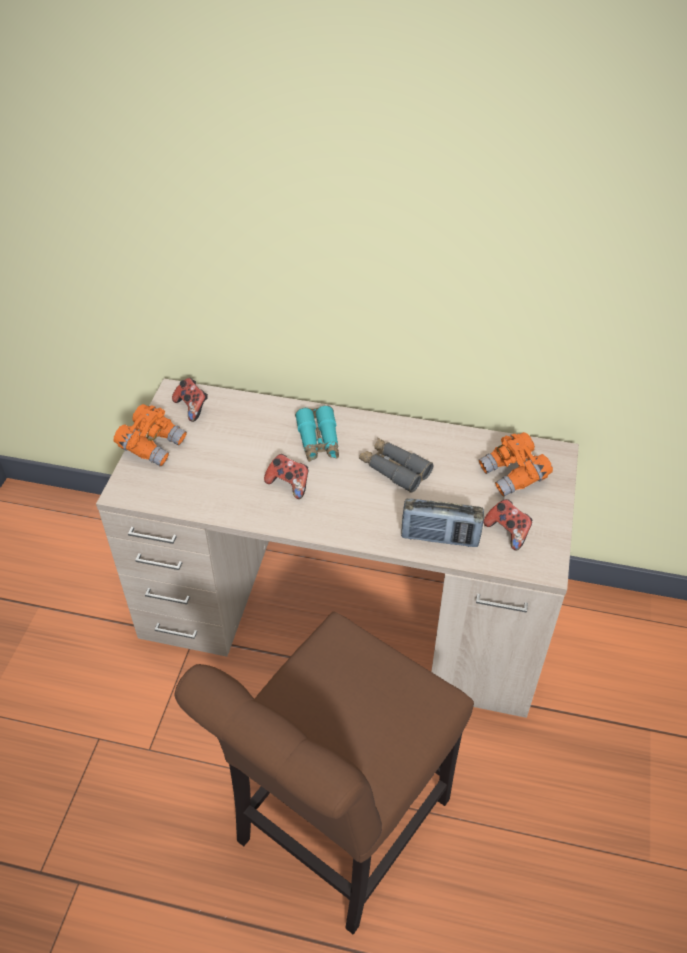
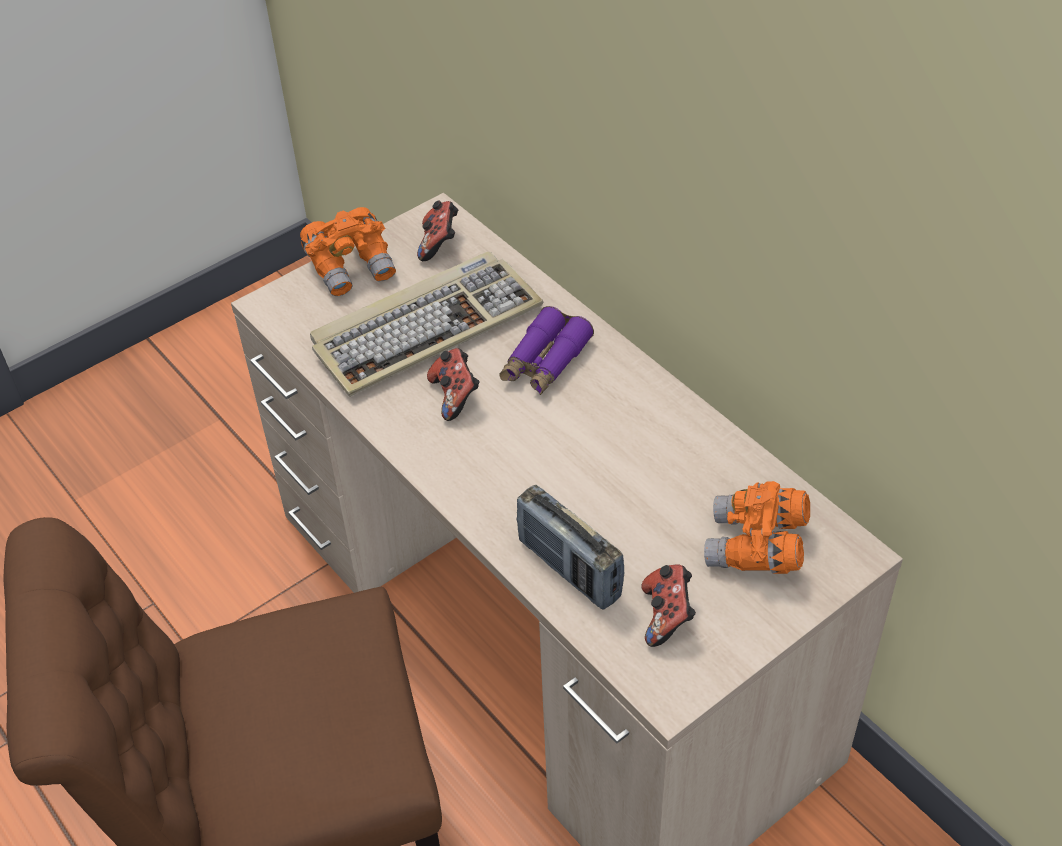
camera: 40 degrees right, 0 degrees up
turquoise binoculars [295,405,339,462] -> purple binoculars [499,306,594,395]
grey binoculars [359,438,433,493] -> none
none -> keyboard [310,251,543,397]

